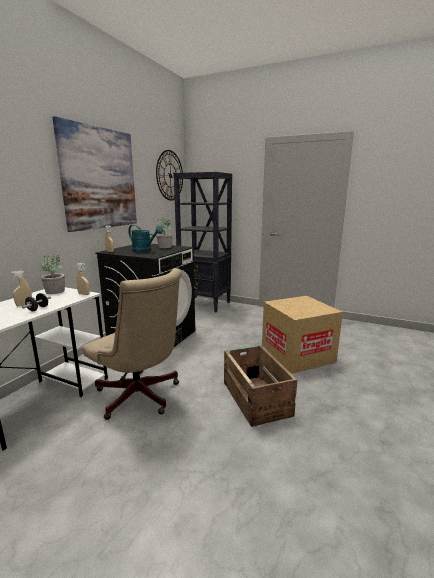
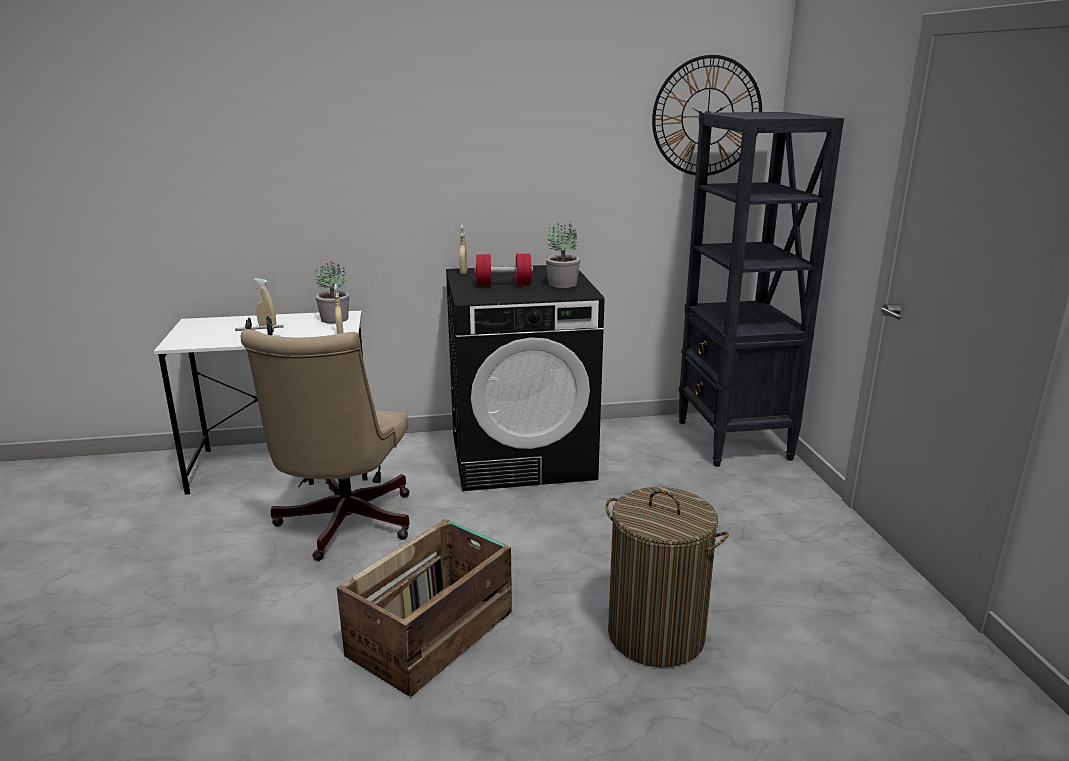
camera: 55 degrees right, 5 degrees up
picture [52,116,137,232] -> none
turquoise watering can [129,225,163,252] -> red dumbbell [474,254,533,286]
cardboard box [262,296,343,374] -> laundry basket [606,487,729,667]

